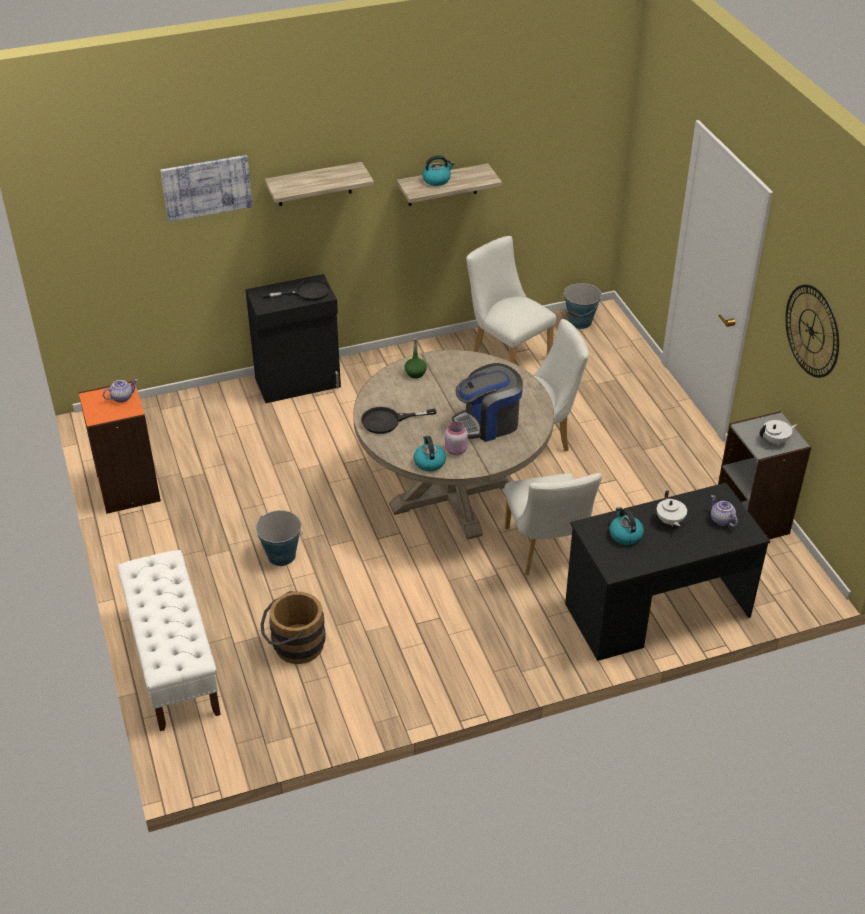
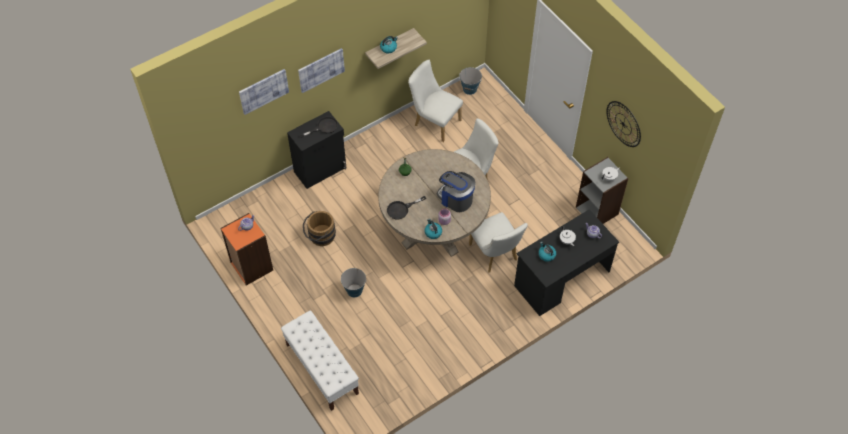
camera: 15 degrees left, 15 degrees up
brown bucket [260,591,326,664] -> brown bucket moved to [303,211,336,246]
shelf [265,162,374,206] -> picture [298,48,345,93]
coffee machine [452,363,523,442] -> coffee machine turned 75 degrees clockwise [437,171,475,212]

